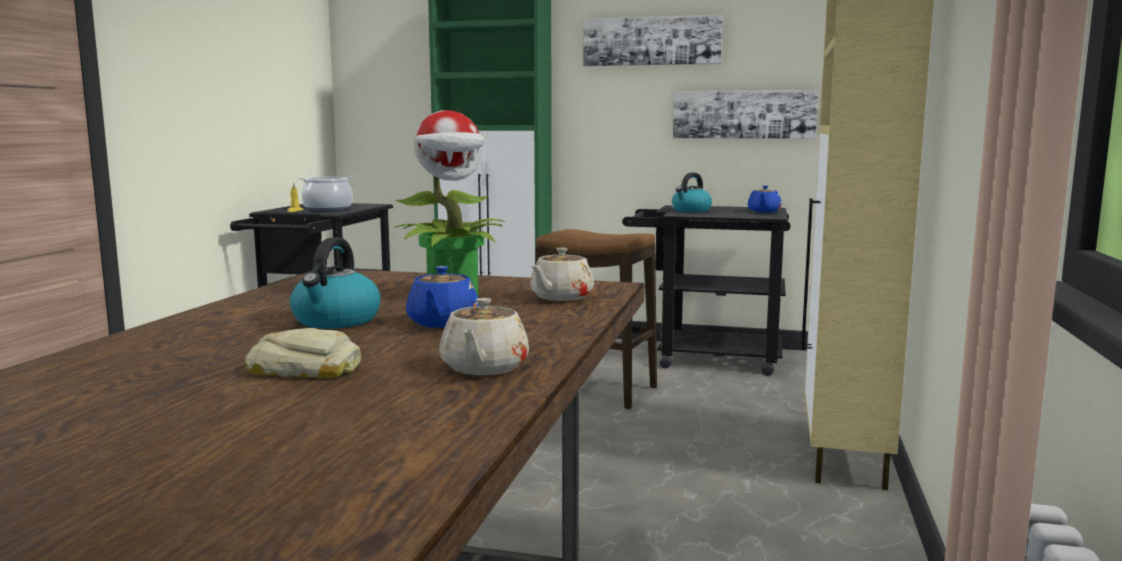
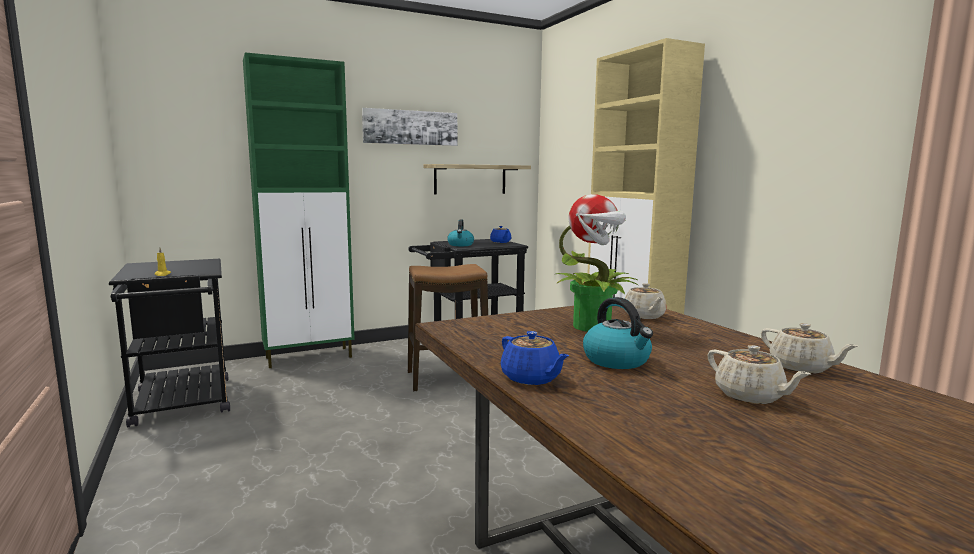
camera: 40 degrees left, 0 degrees up
bread [245,328,361,378] -> beige teapot [707,345,811,404]
cooking pot [298,176,354,211] -> none
blue teapot [406,266,479,328] -> blue teapot moved to [501,331,569,385]
picture [673,90,818,139] -> shelf [423,164,531,194]

